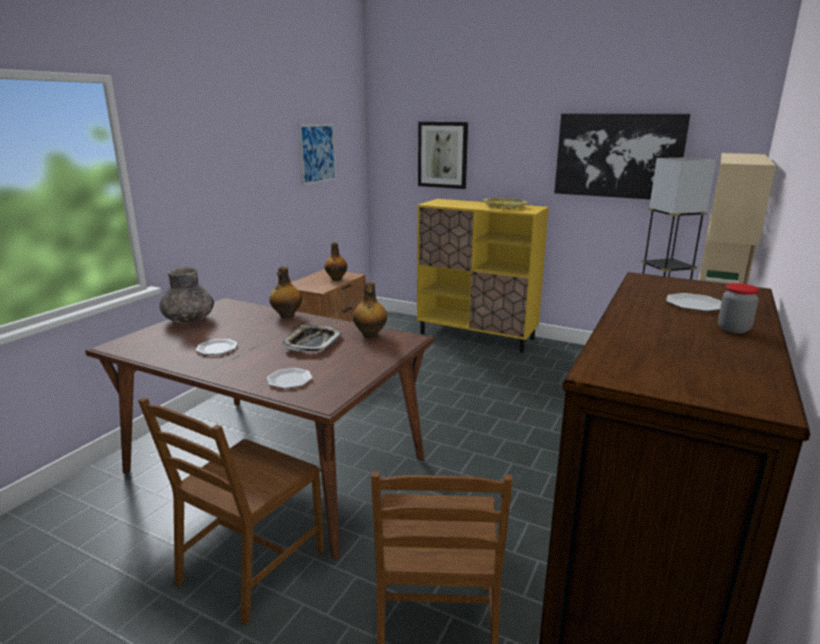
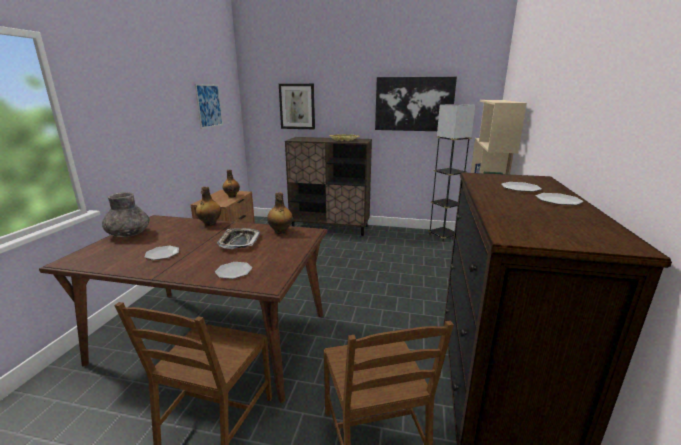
camera: 15 degrees left, 0 degrees up
yellow cabinet [417,199,549,353] -> brown cabinet [285,137,372,236]
jar [718,283,759,334] -> plate [536,193,583,205]

